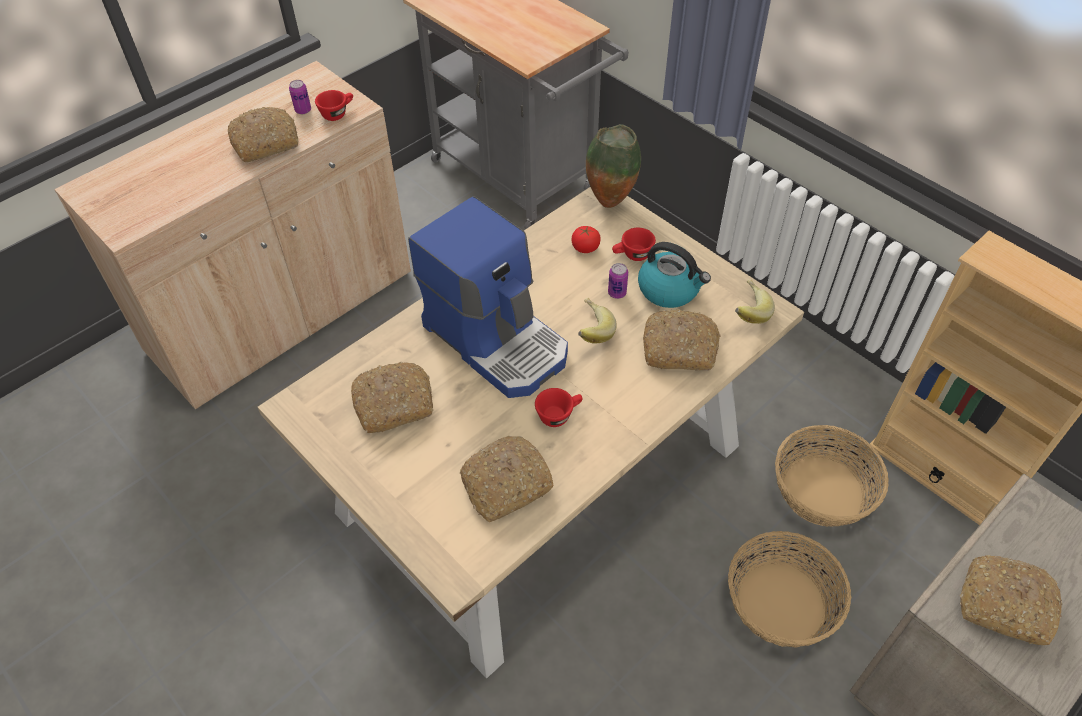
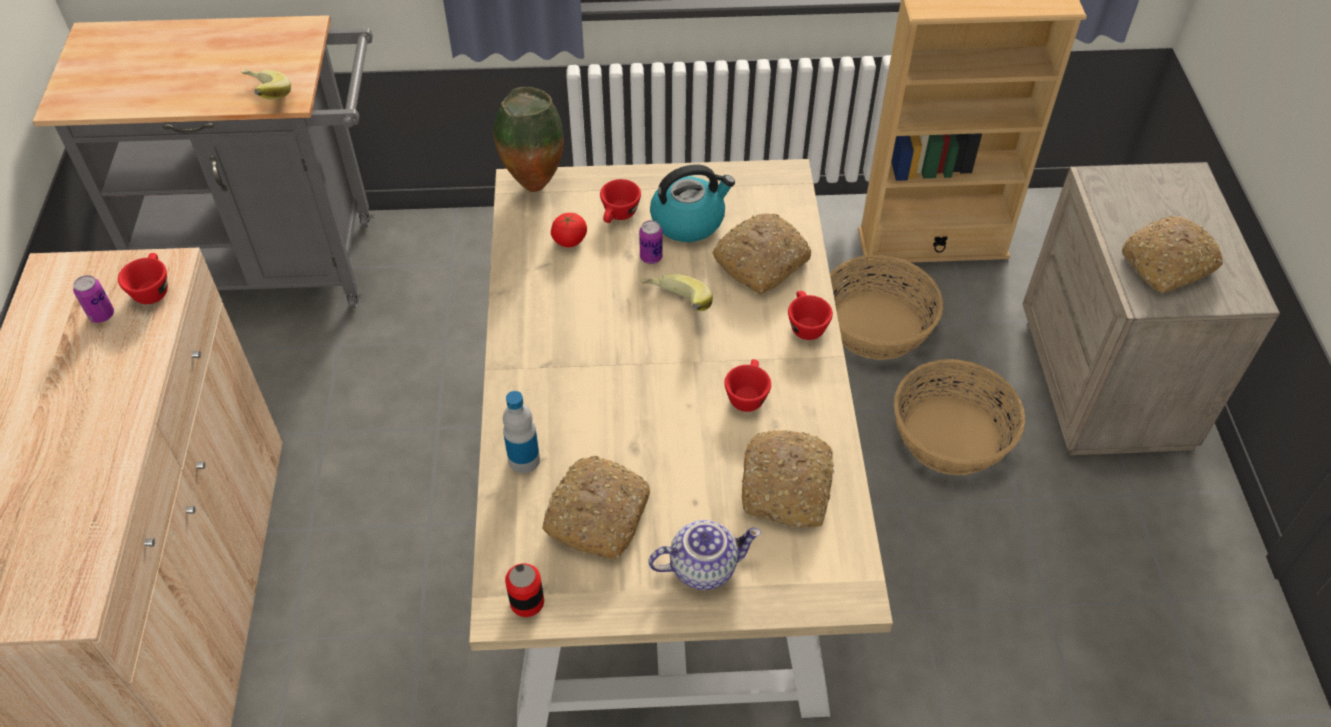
camera: 50 degrees left, 0 degrees up
bread [228,107,299,162] -> none
coffee machine [408,196,568,398] -> none
banana [735,279,775,324] -> banana moved to [242,69,291,100]
none -> bottle [503,391,540,473]
none -> can [505,563,544,617]
none -> teapot [648,520,761,590]
none -> red cup [788,291,833,340]

